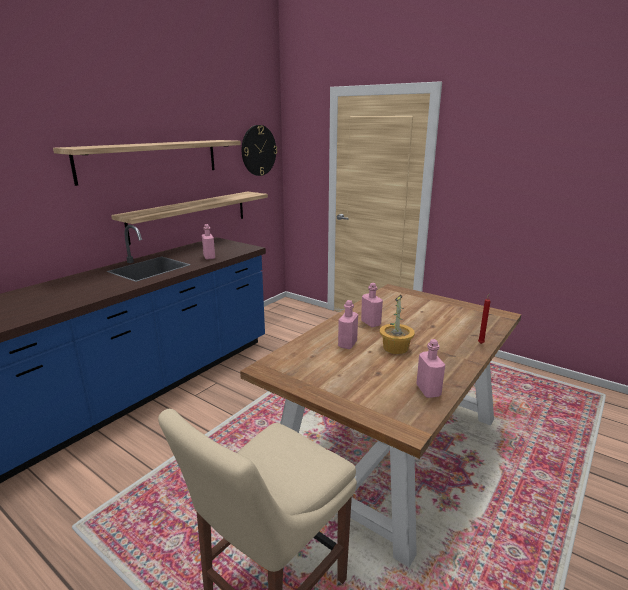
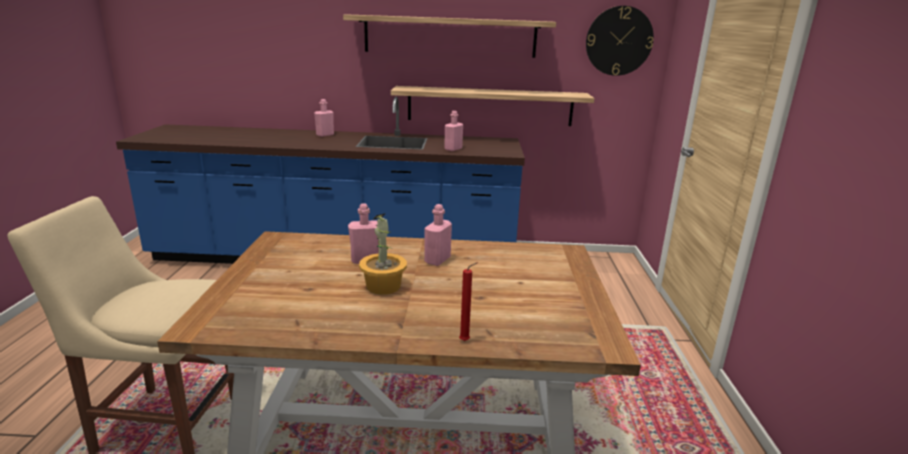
camera: 55 degrees right, 0 degrees up
pink bottle [416,339,445,398] -> pink bottle moved to [314,99,334,137]

